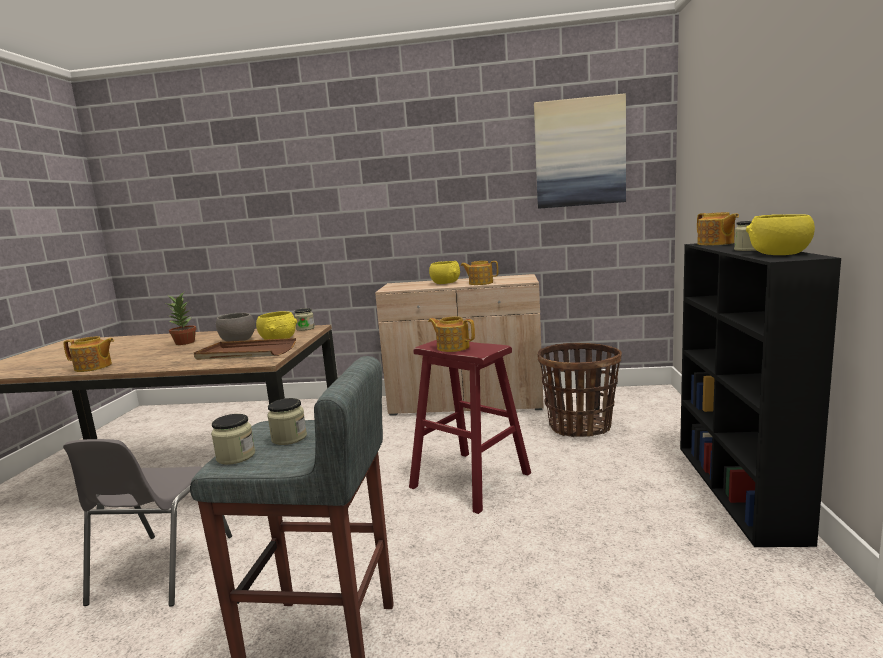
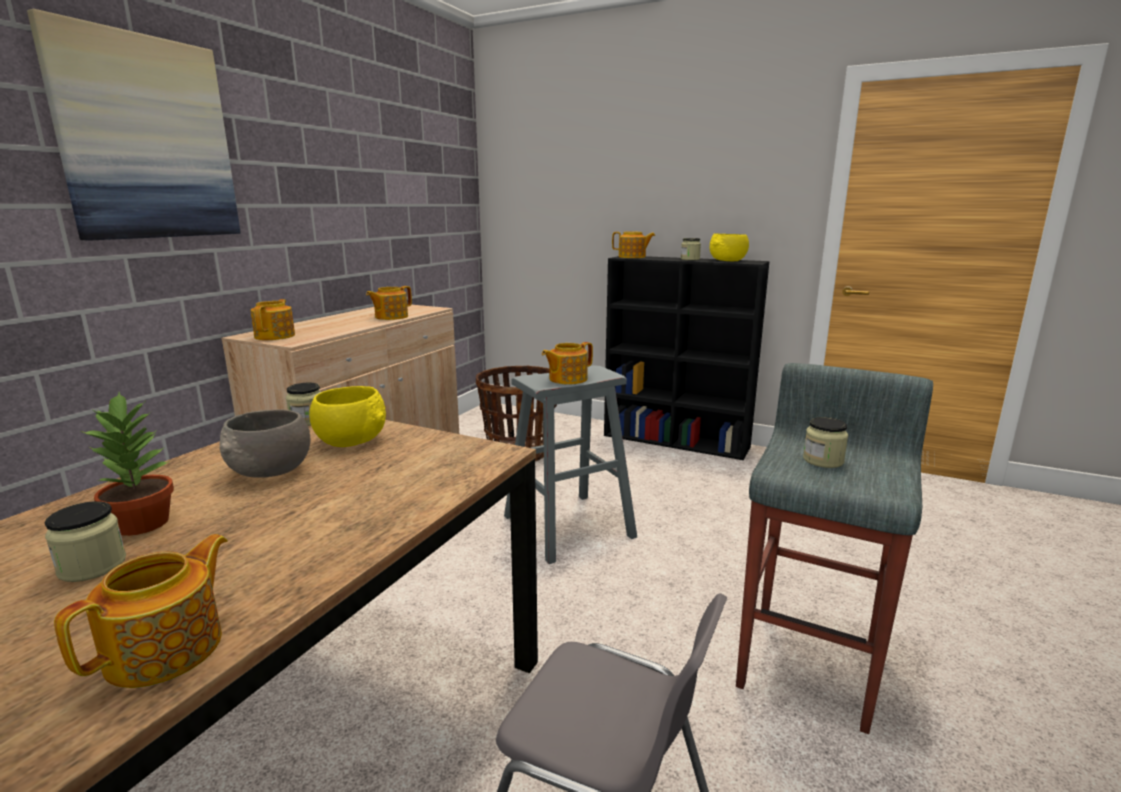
camera: 70 degrees left, 5 degrees up
brown tray [194,338,296,360] -> none
jar [211,414,255,465] -> jar moved to [45,501,126,582]
red stool [409,340,531,514] -> grey stool [504,365,637,564]
yellow bowl [429,261,460,284] -> none
picture [534,93,626,209] -> picture moved to [27,9,241,241]
none -> teapot [251,299,295,340]

